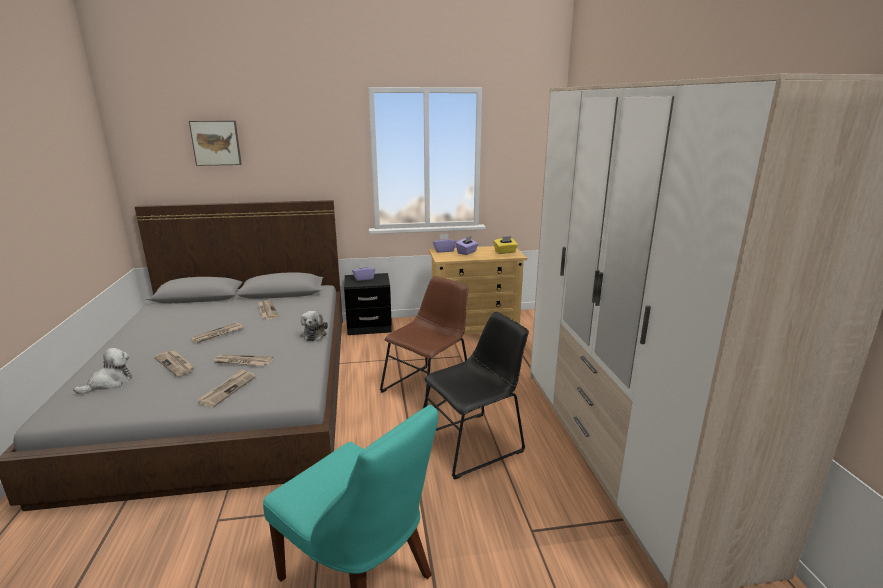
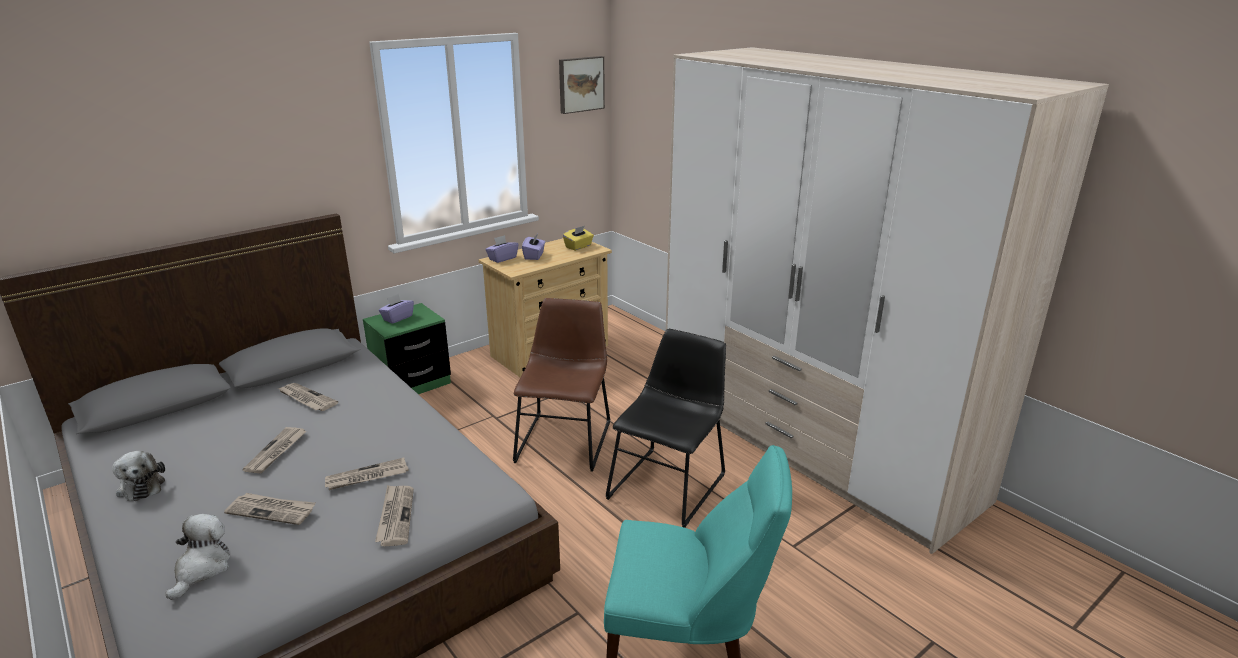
camera: 30 degrees left, 5 degrees up
picture [189,121,242,166] -> picture moved to [559,56,605,114]
plush toy [300,311,328,341] -> plush toy moved to [112,451,165,501]
black nightstand [344,273,392,335] -> green nightstand [363,303,451,394]

